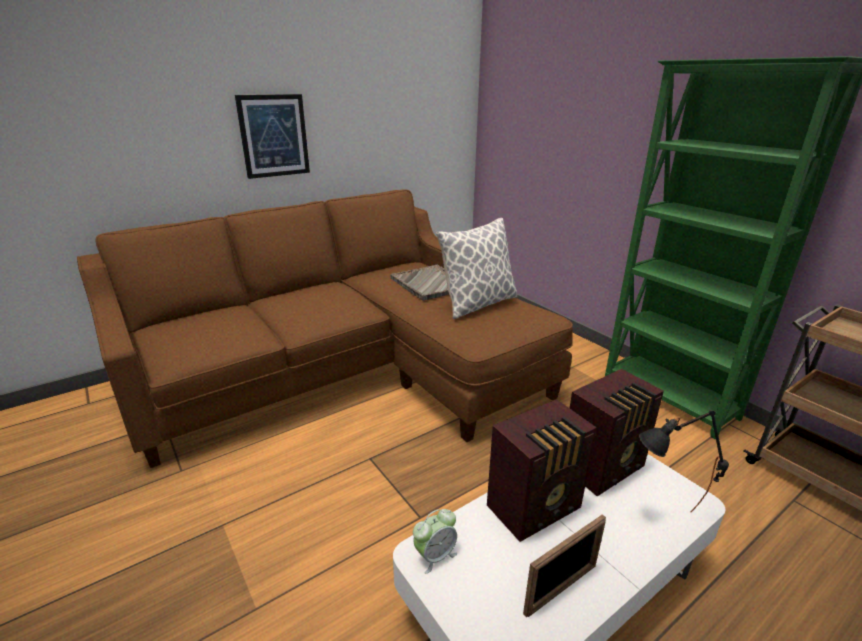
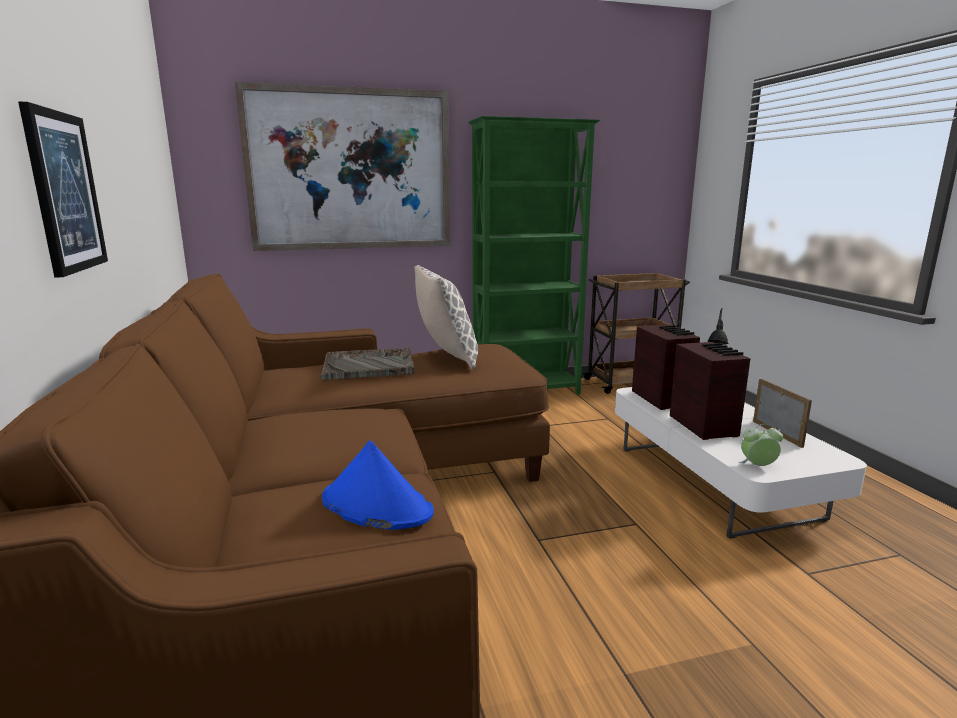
camera: 70 degrees left, 10 degrees down
alarm clock [413,509,457,574] -> alarm clock turned 75 degrees counterclockwise [738,424,784,466]
none -> picture [235,82,451,251]
none -> blue hat [322,440,434,530]

